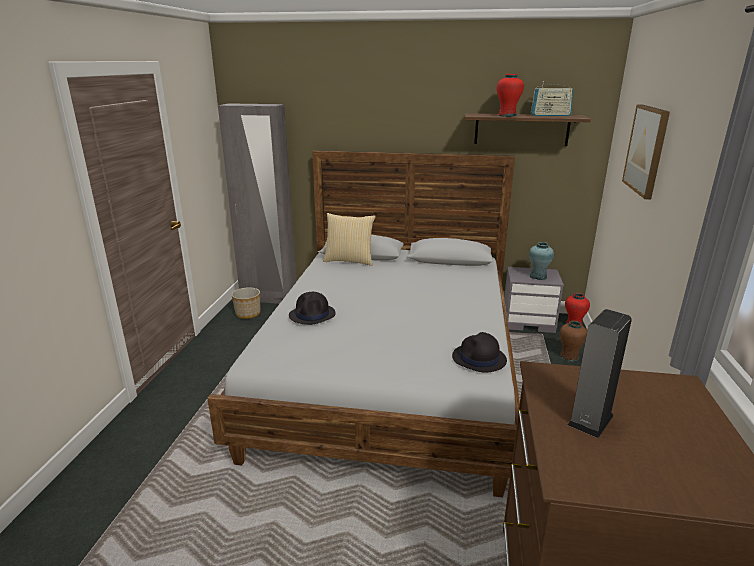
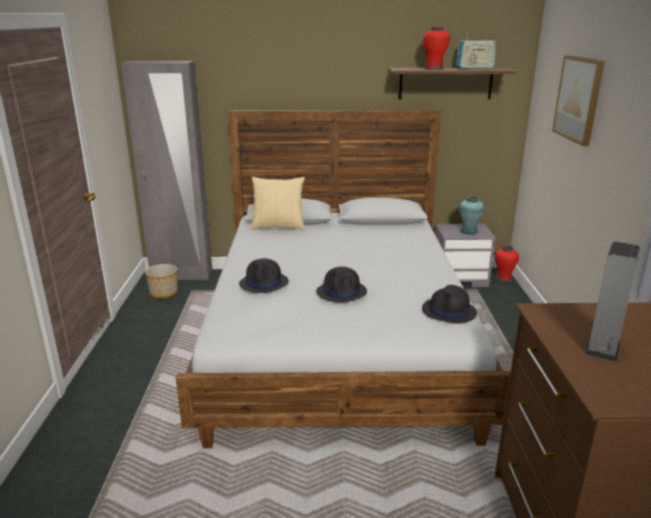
camera: 10 degrees left, 0 degrees up
brown vase [560,321,587,362] -> none
none -> black hat [316,267,367,303]

